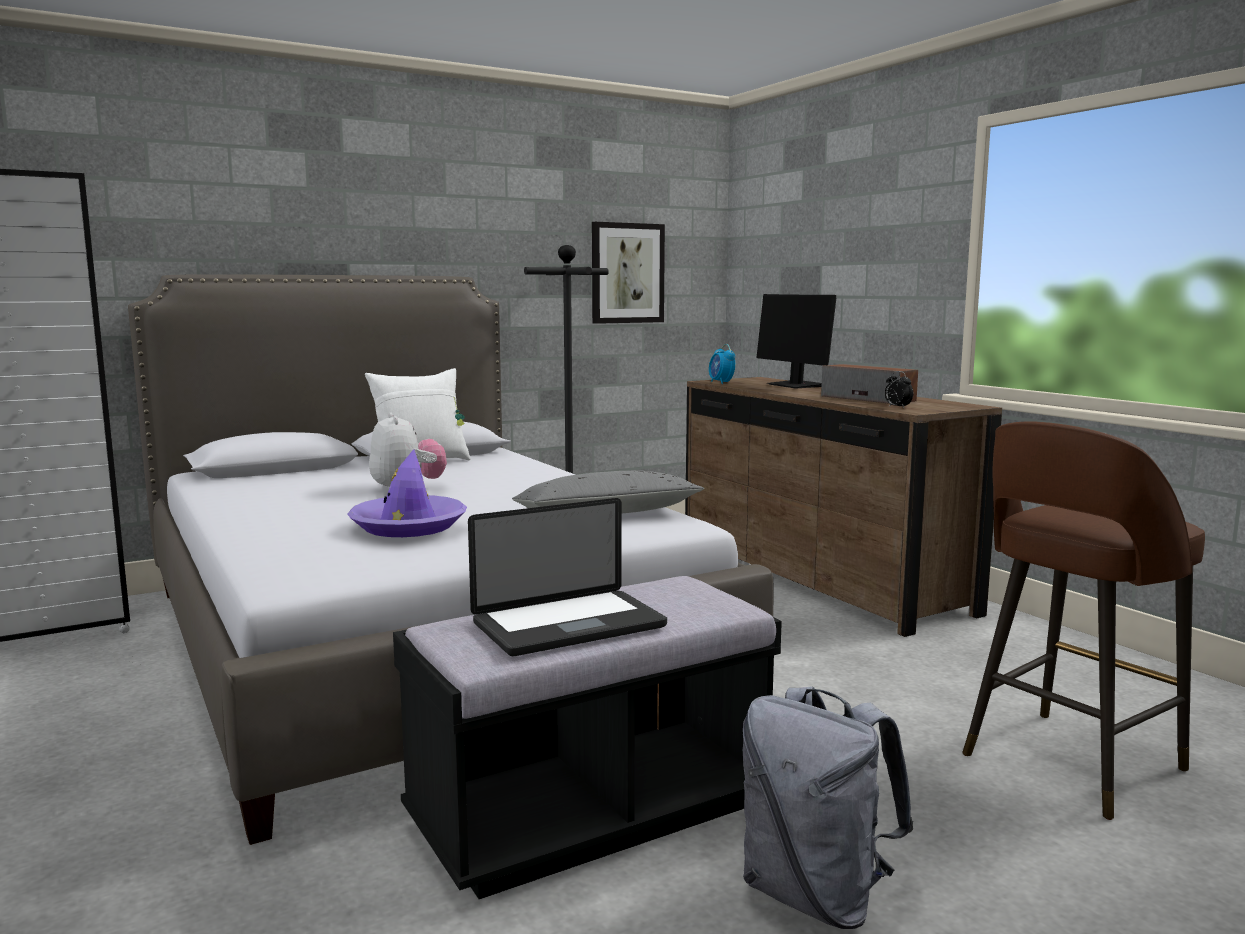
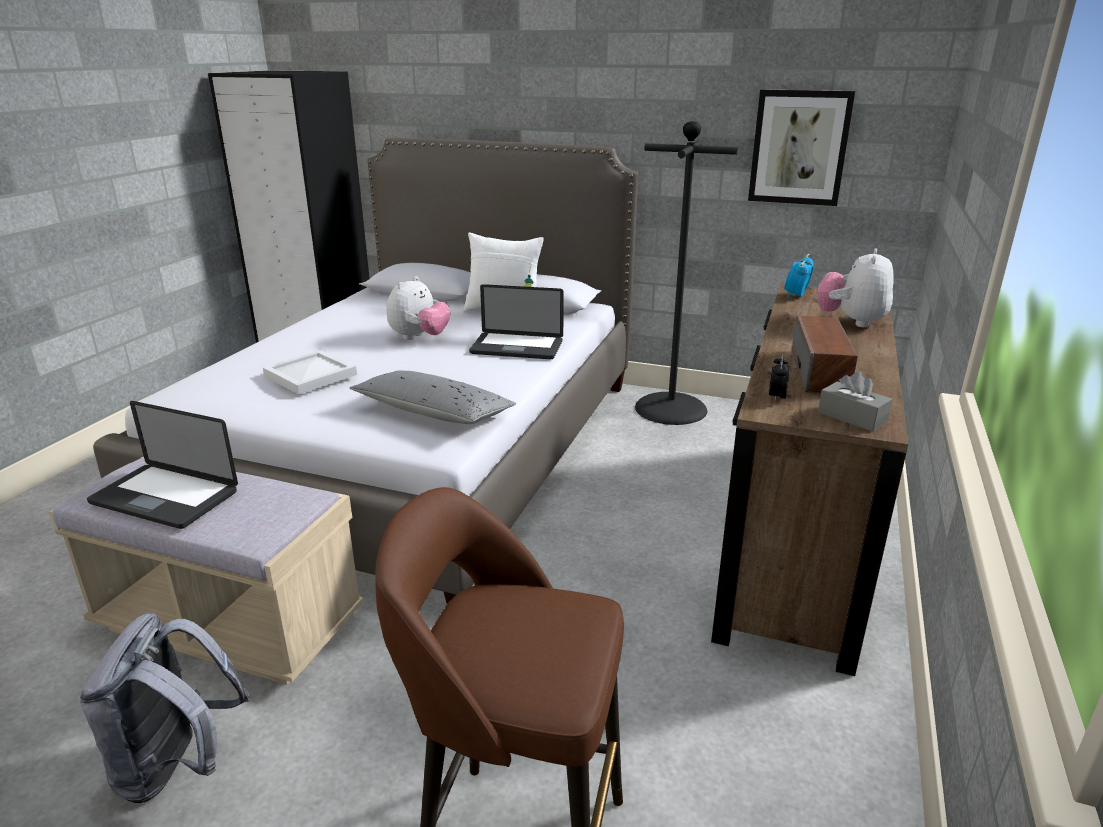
camera: 50 degrees right, 15 degrees up
purple hat [347,449,467,537] -> white tray [263,350,357,394]
black bench [393,576,782,899] -> beige bench [48,456,364,685]
monitor [757,294,836,389] -> plush toy [817,248,894,327]
none -> laptop [469,284,564,359]
none -> grey tissue box [818,371,892,432]

